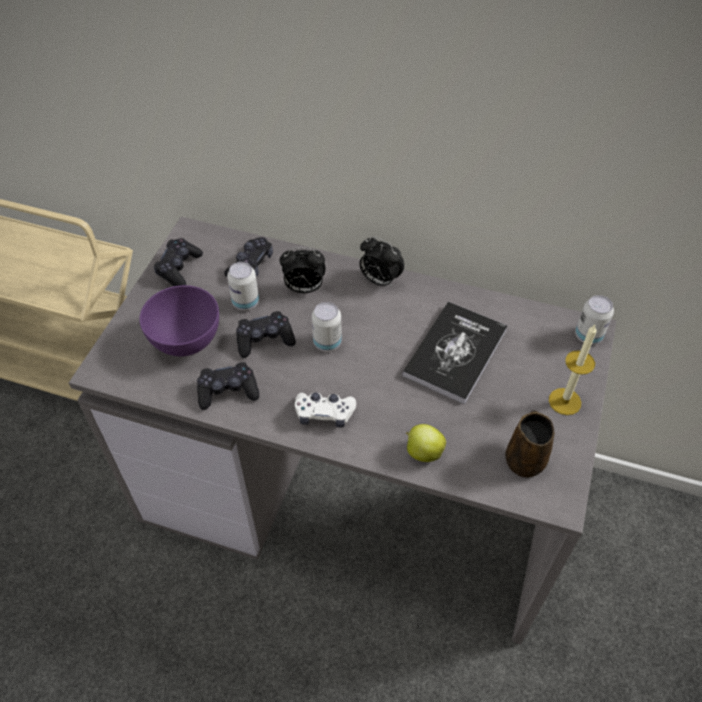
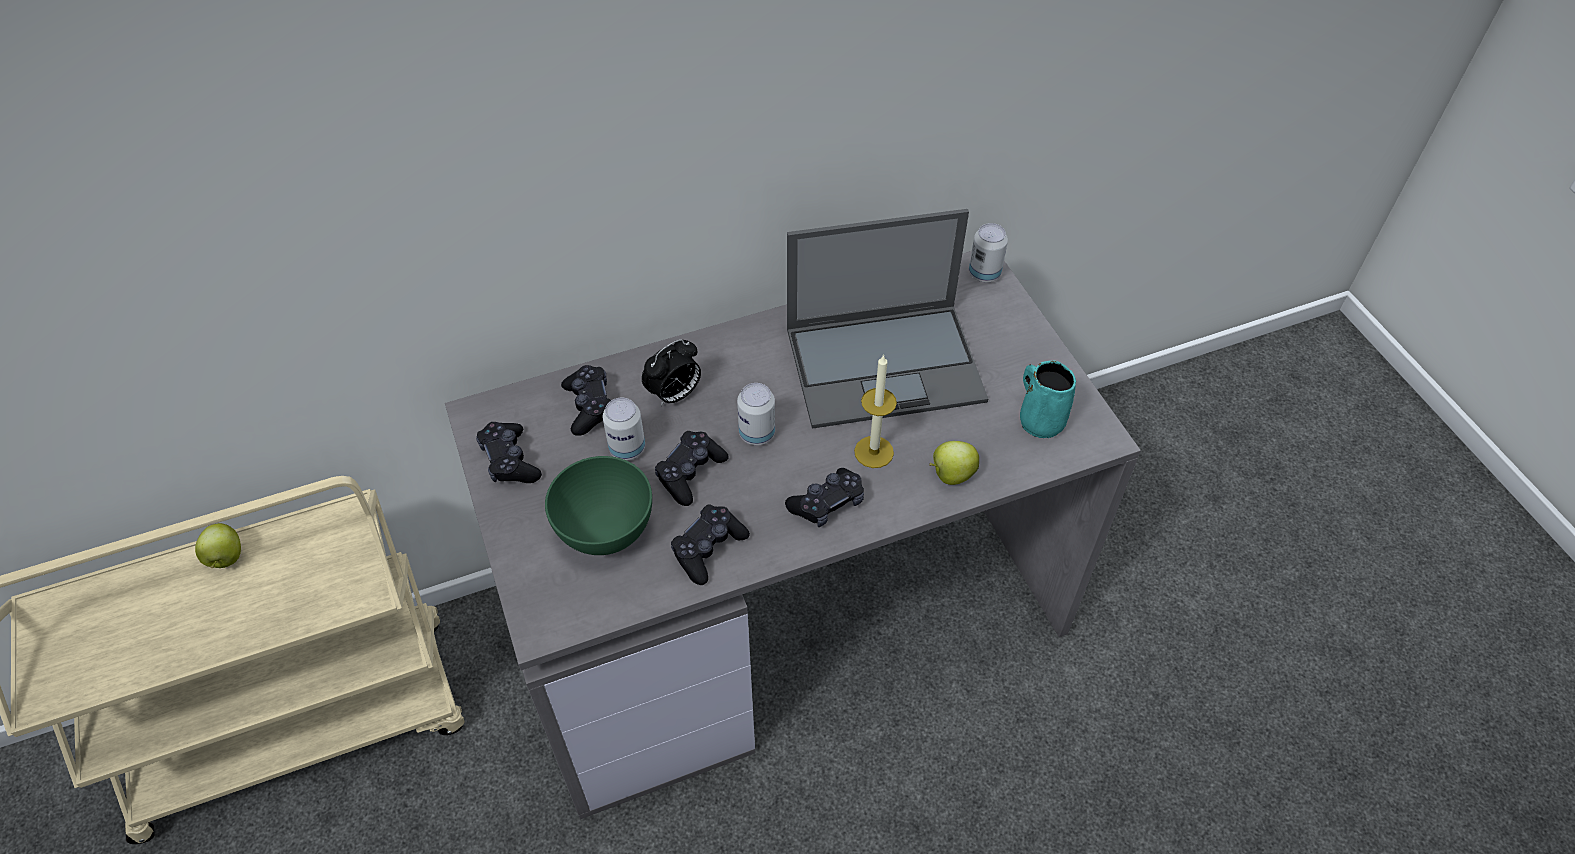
camera: 40 degrees left, 0 degrees up
purple bowl [139,285,219,356] -> green bowl [545,456,652,555]
white game controller [295,392,356,427] -> black game controller [785,468,864,527]
alarm clock [359,236,405,287] -> none
book [402,302,507,404] -> laptop [787,209,988,429]
brown mug [505,411,555,478] -> turquoise mug [1020,361,1076,438]
candle [549,325,597,415] -> candle moved to [854,354,897,468]
none -> apple [195,523,241,568]

